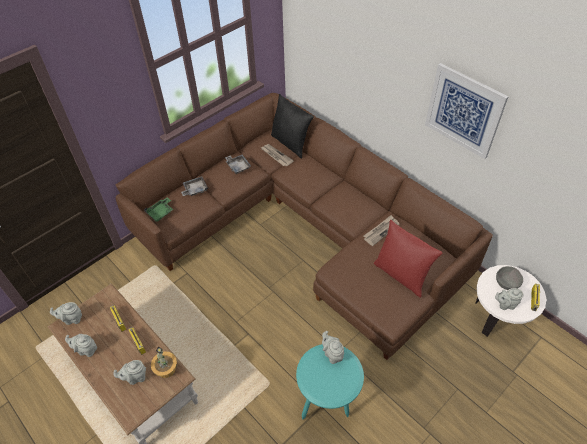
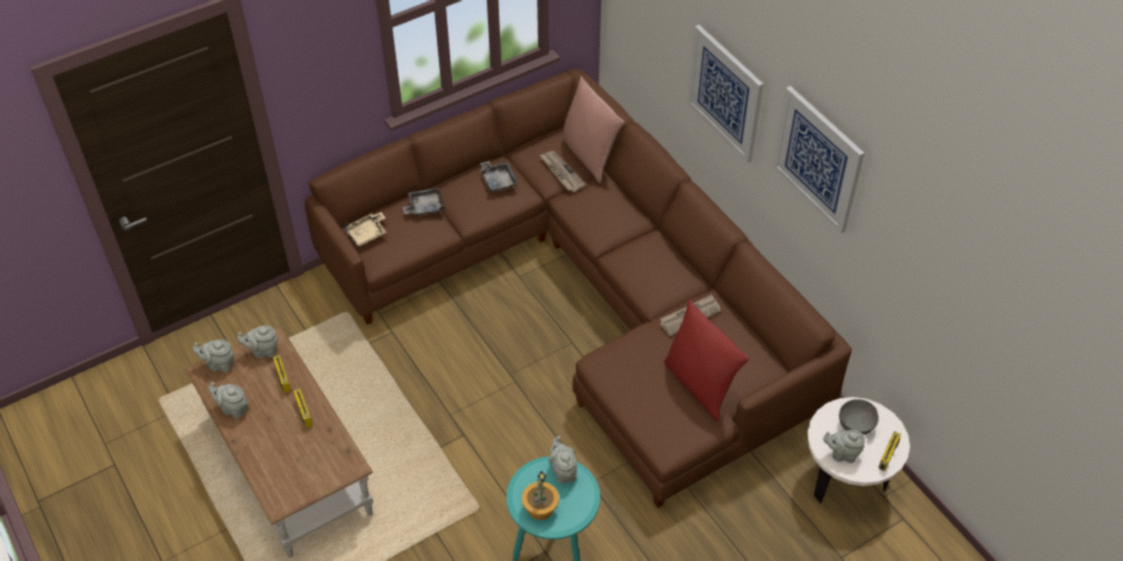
camera: 10 degrees right, 0 degrees up
grey teapot [113,360,146,385] -> grey teapot moved to [237,325,279,358]
green tray [144,197,173,222] -> beige tray [344,212,386,246]
potted plant [151,346,177,378] -> potted plant moved to [522,471,559,520]
black pillow [271,94,314,159] -> pink pillow [561,76,624,183]
none -> picture [687,25,763,163]

